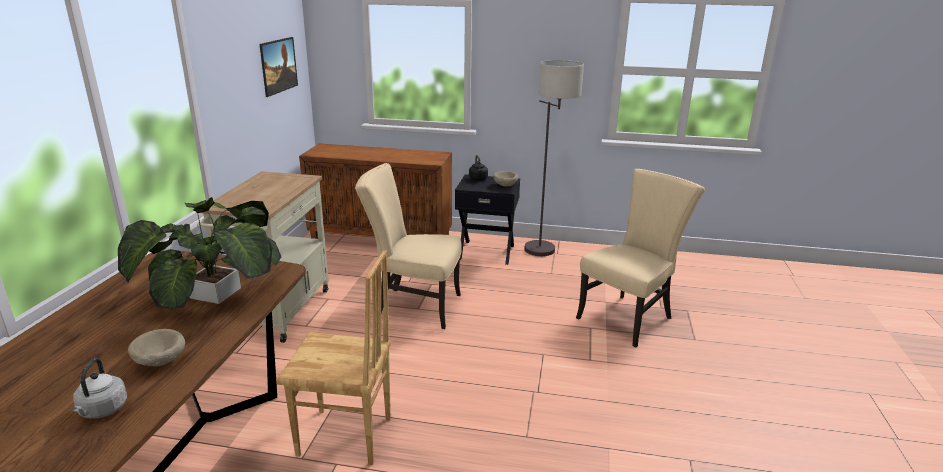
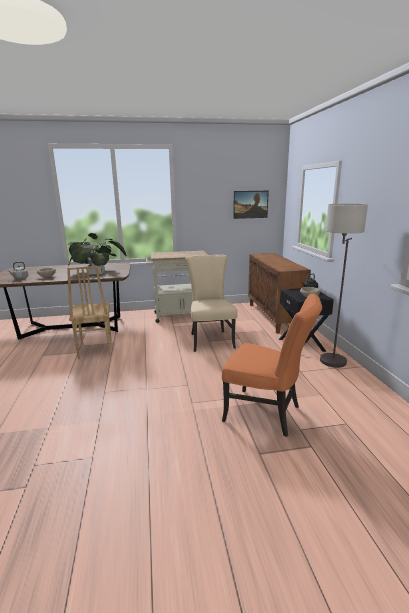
camera: 70 degrees right, 5 degrees down
beige chair [576,169,705,348] -> orange chair [222,294,322,437]

